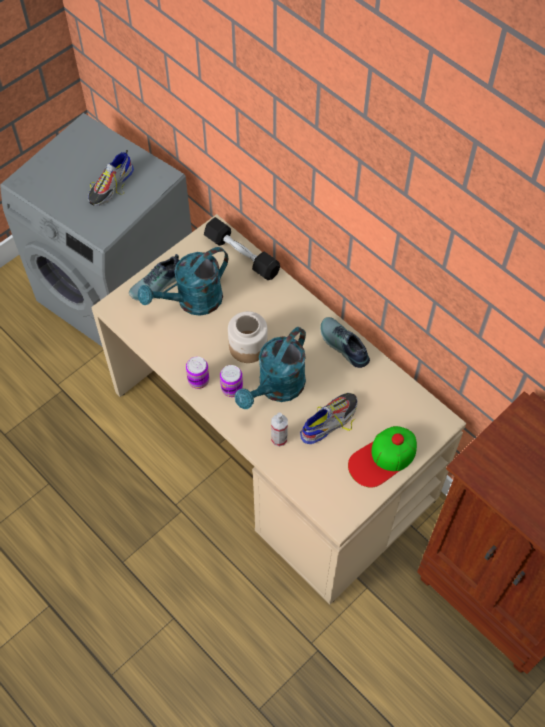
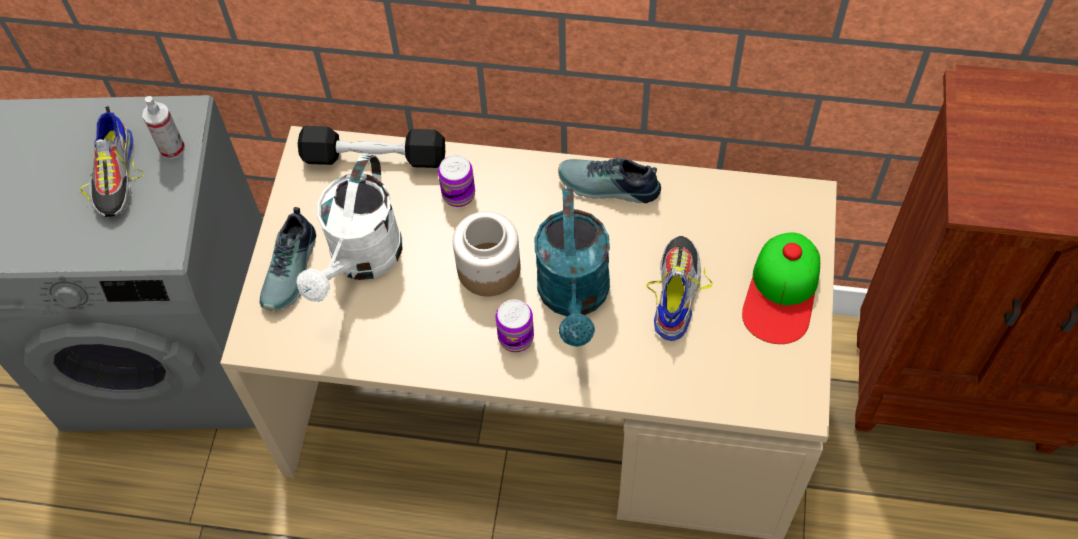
camera: 35 degrees left, 0 degrees up
turquoise watering can [138,247,228,316] -> white watering can [296,153,402,302]
can [186,356,209,389] -> can moved to [438,155,475,207]
spray bottle [271,413,288,447] -> spray bottle moved to [142,96,185,159]

